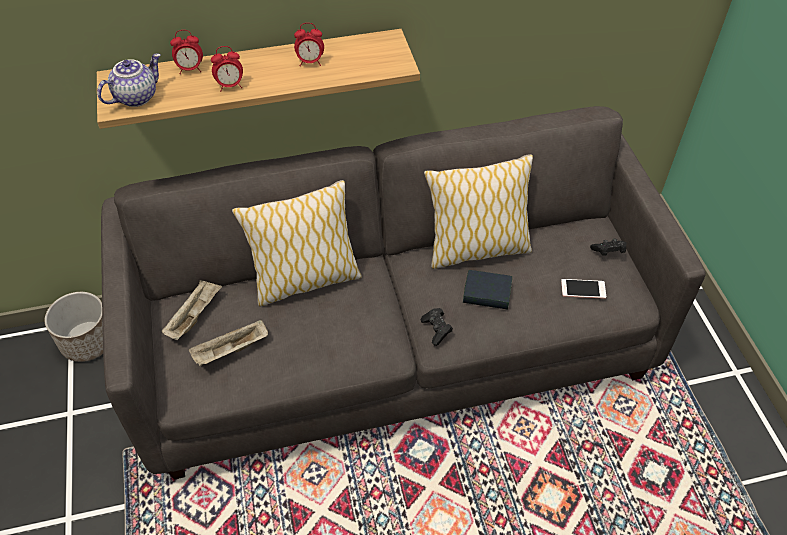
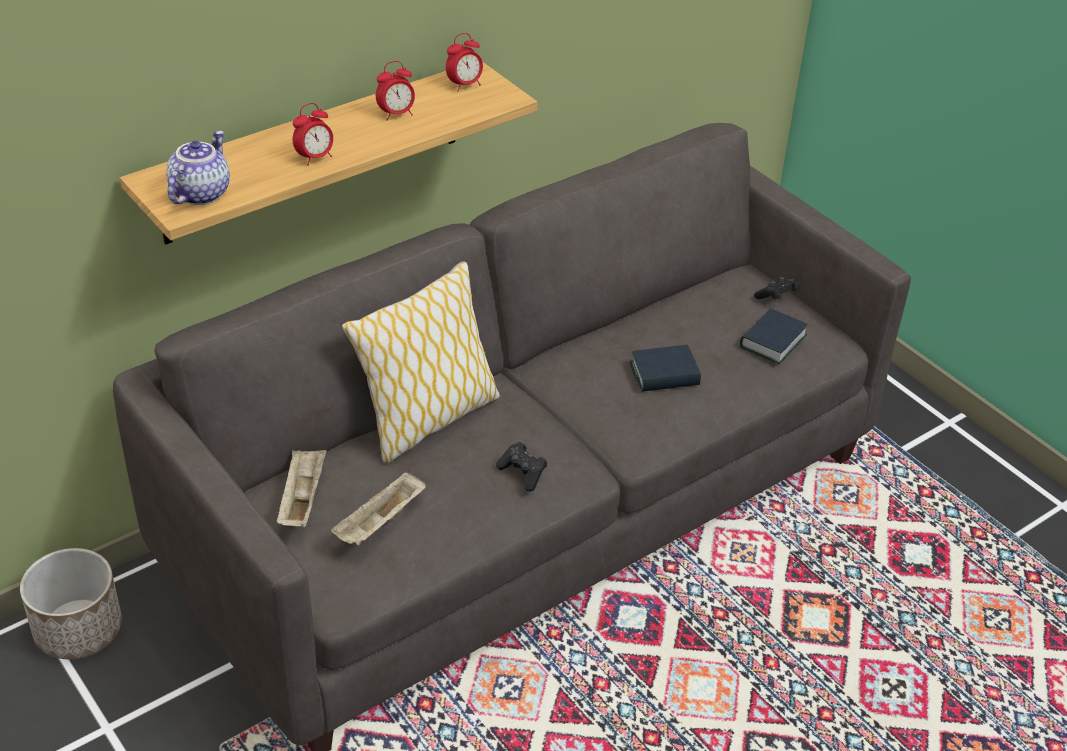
camera: 25 degrees left, 10 degrees down
alarm clock [170,30,203,74] -> alarm clock moved to [446,33,483,92]
black game controller [421,308,453,346] -> black game controller moved to [496,442,547,491]
pillow [424,154,533,269] -> none
phone [561,279,606,299] -> book [740,308,808,364]

